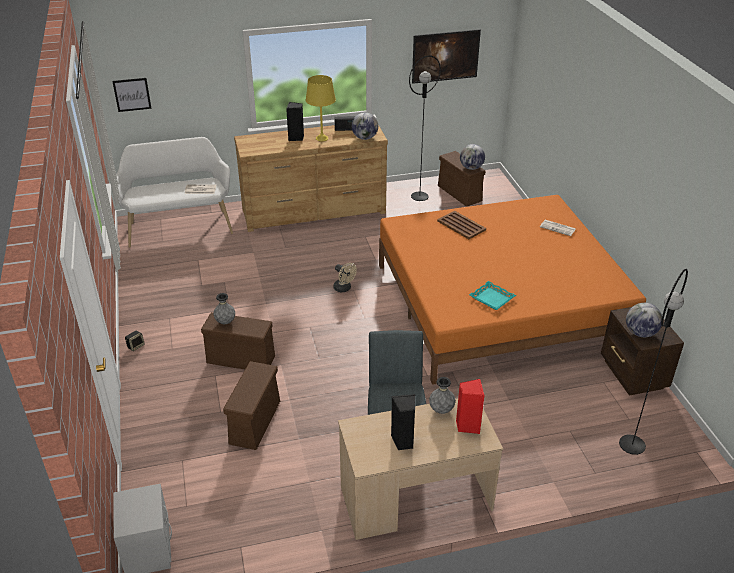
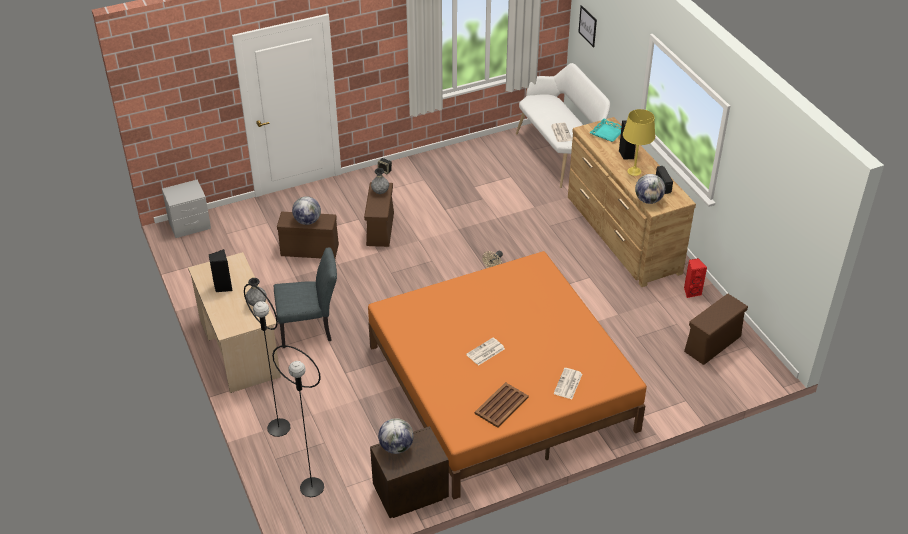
camera: 80 degrees right, 5 degrees up
black floor lamp [409,55,441,201] -> black floor lamp moved to [244,284,291,437]
picture [412,29,481,84] -> none
brown tray [437,211,486,239] -> brown tray moved to [475,382,529,428]
red speaker [456,379,484,434] -> red speaker moved to [684,258,707,298]
globe [460,144,485,170] -> globe moved to [292,196,321,225]
turquoise tray [469,281,516,310] -> turquoise tray moved to [589,118,622,142]
none -> newspaper [466,338,505,366]

